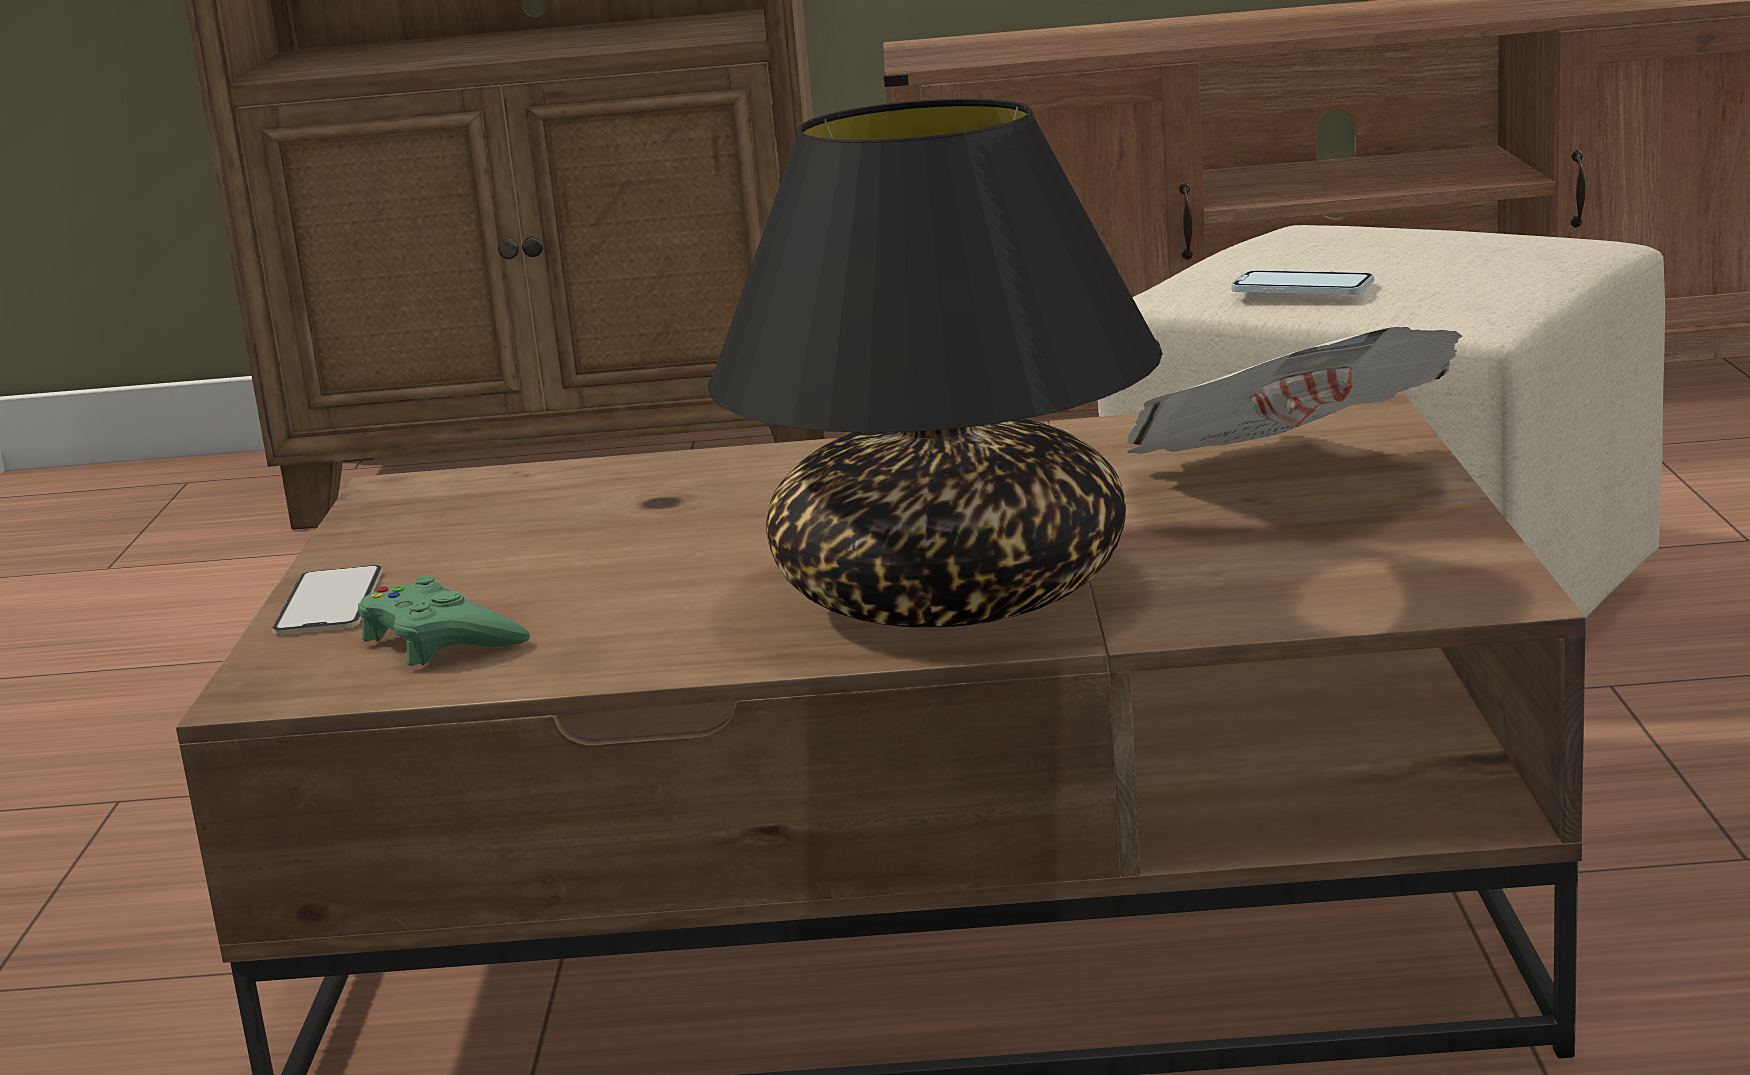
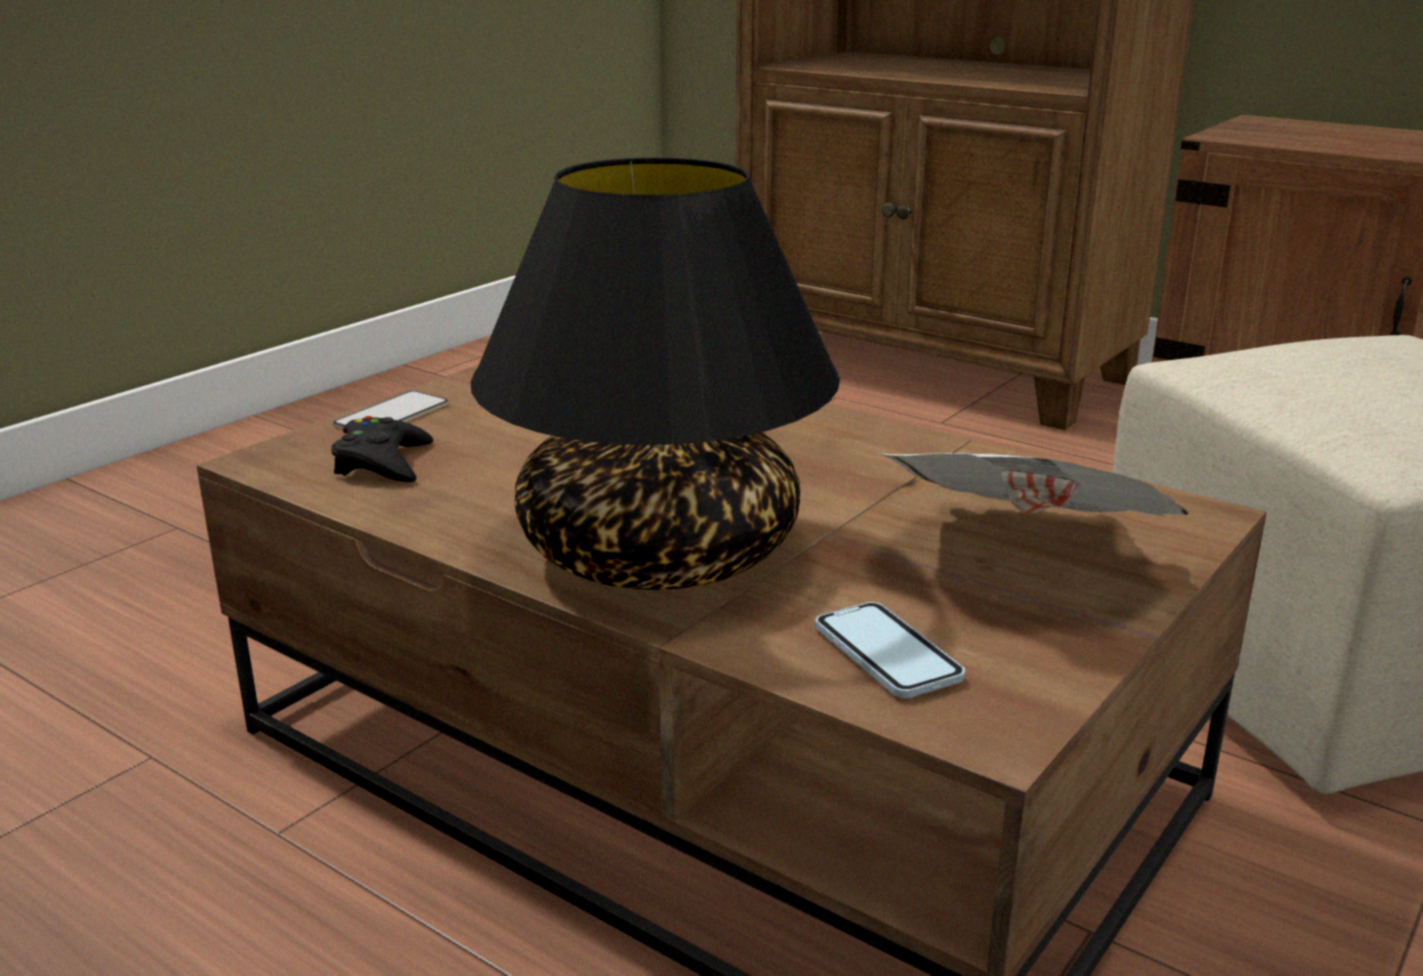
camera: 35 degrees right, 5 degrees up
green game controller [358,576,530,666] -> black game controller [331,416,433,482]
phone [1231,270,1374,295] -> phone moved to [815,602,965,698]

